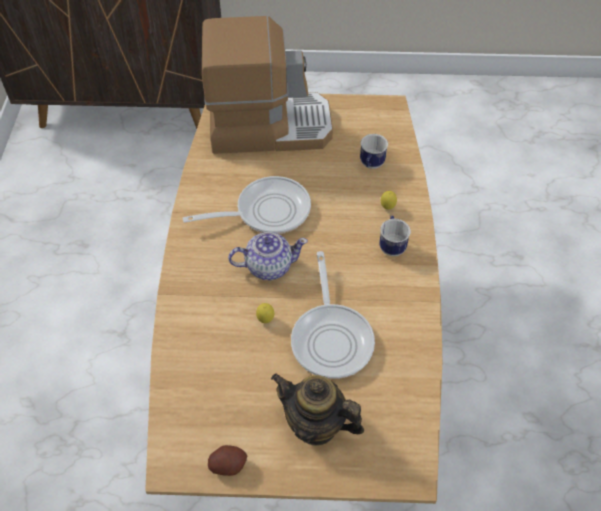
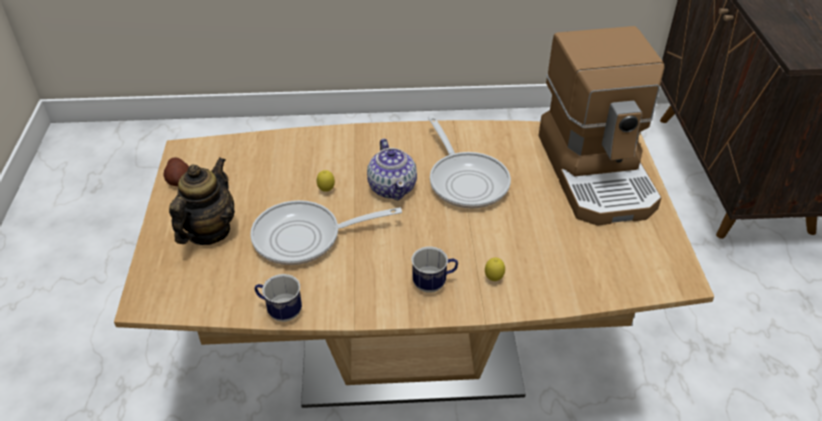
camera: 85 degrees right, 10 degrees down
mug [360,134,388,169] -> mug moved to [254,274,302,322]

